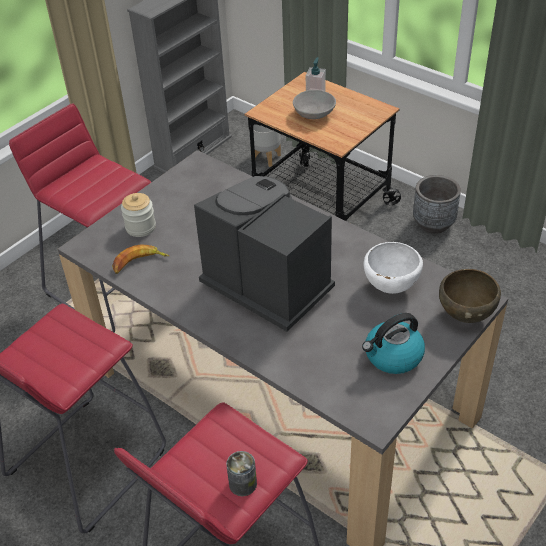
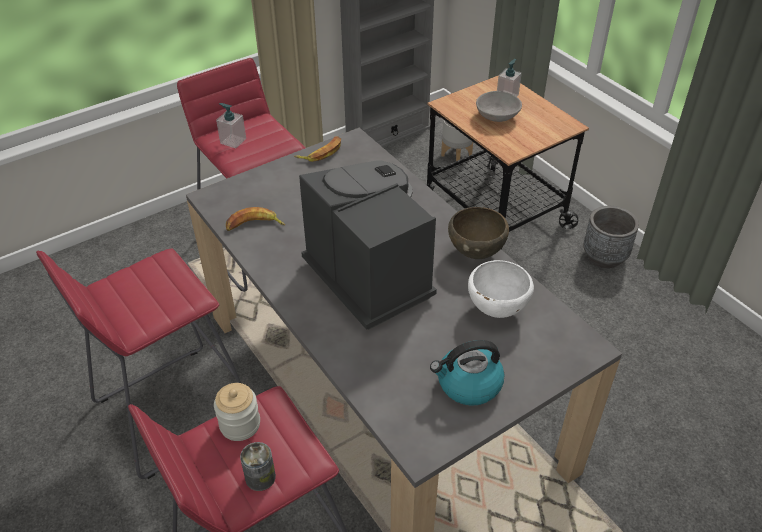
camera: 15 degrees right, 0 degrees up
jar [121,193,156,237] -> jar moved to [214,383,260,441]
brown bowl [439,269,501,323] -> brown bowl moved to [448,207,509,259]
none -> soap dispenser [216,103,246,148]
none -> banana [294,136,341,162]

